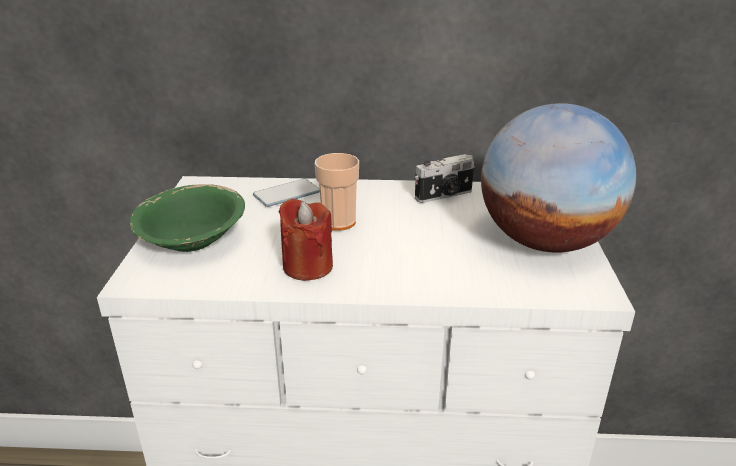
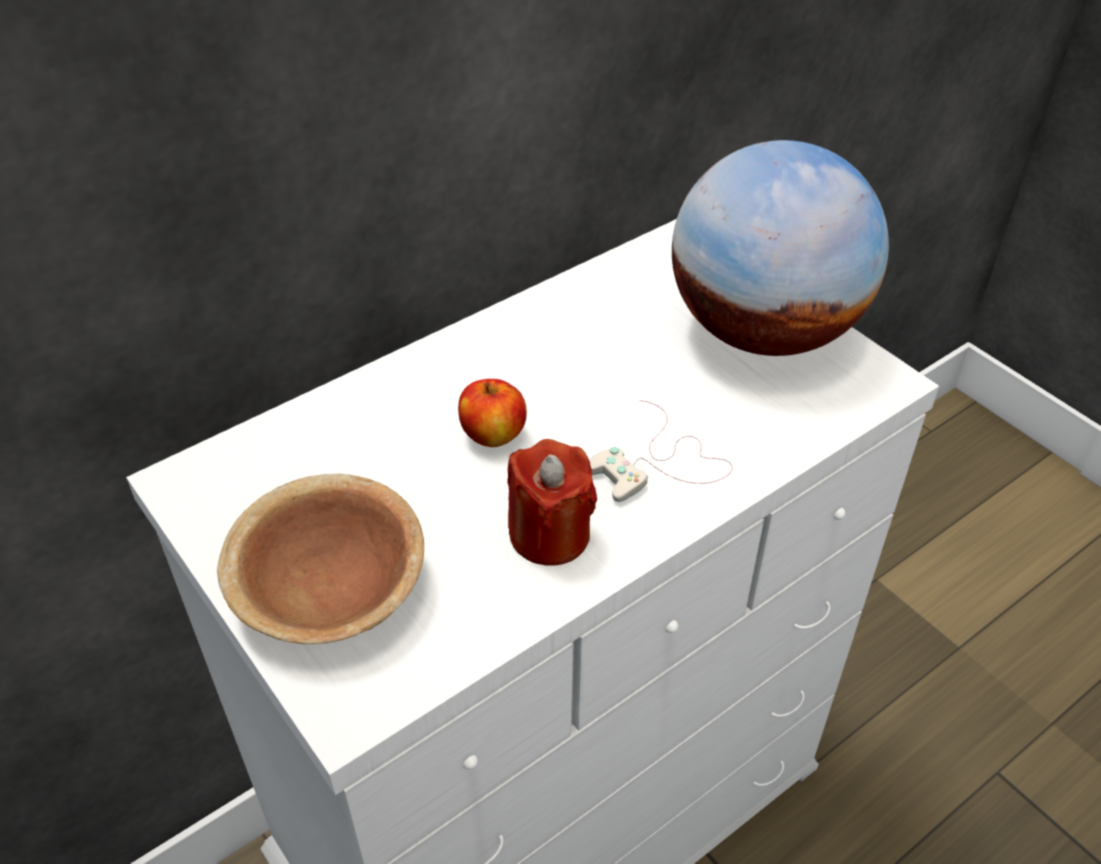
camera: 40 degrees left, 15 degrees up
green bowl [129,184,245,252] -> brown bowl [217,474,424,644]
phone [253,179,320,207] -> none
cup [315,153,359,231] -> apple [458,379,527,447]
camera [415,154,475,203] -> none
none -> white game controller [589,400,733,502]

